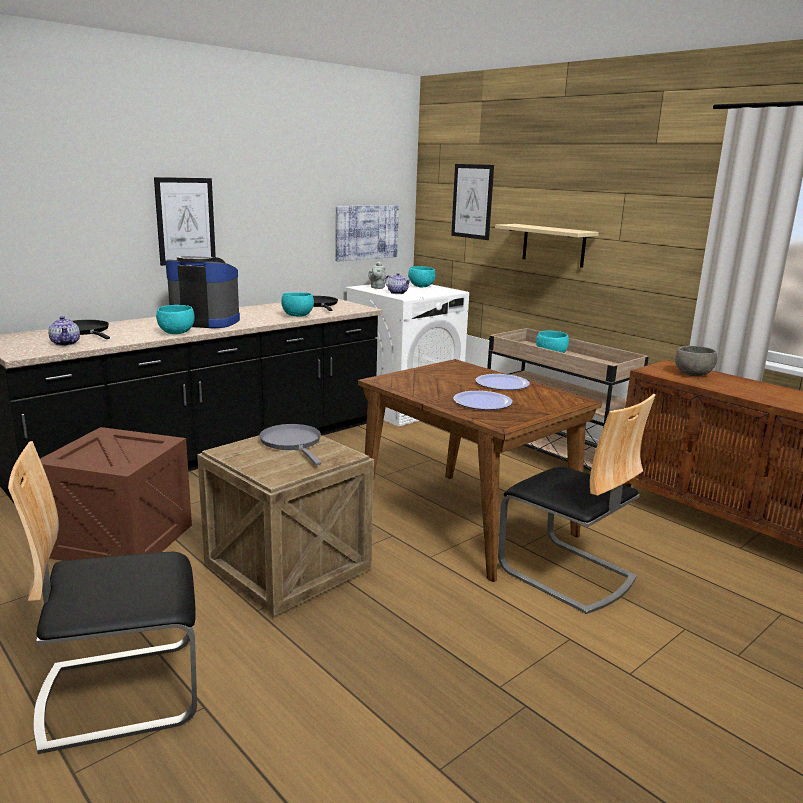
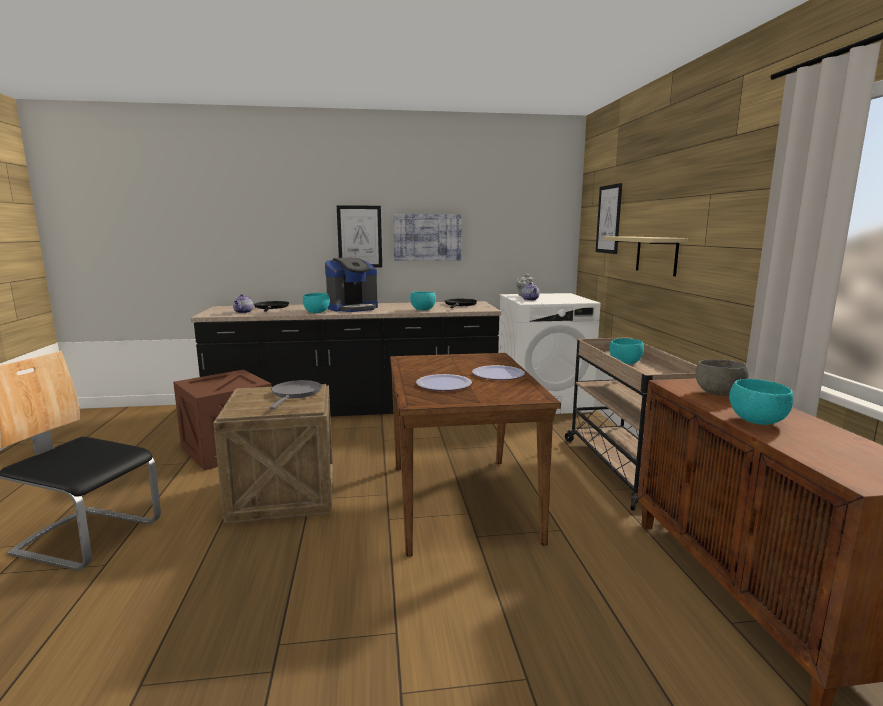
camera: 35 degrees right, 5 degrees down
coffee machine [166,256,240,328] -> coffee machine turned 105 degrees clockwise [325,258,378,312]
picture [336,205,399,261] -> picture moved to [393,214,462,261]
turquoise bowl [408,266,435,287] -> turquoise bowl moved to [729,379,793,425]
chair [498,394,655,614] -> none

